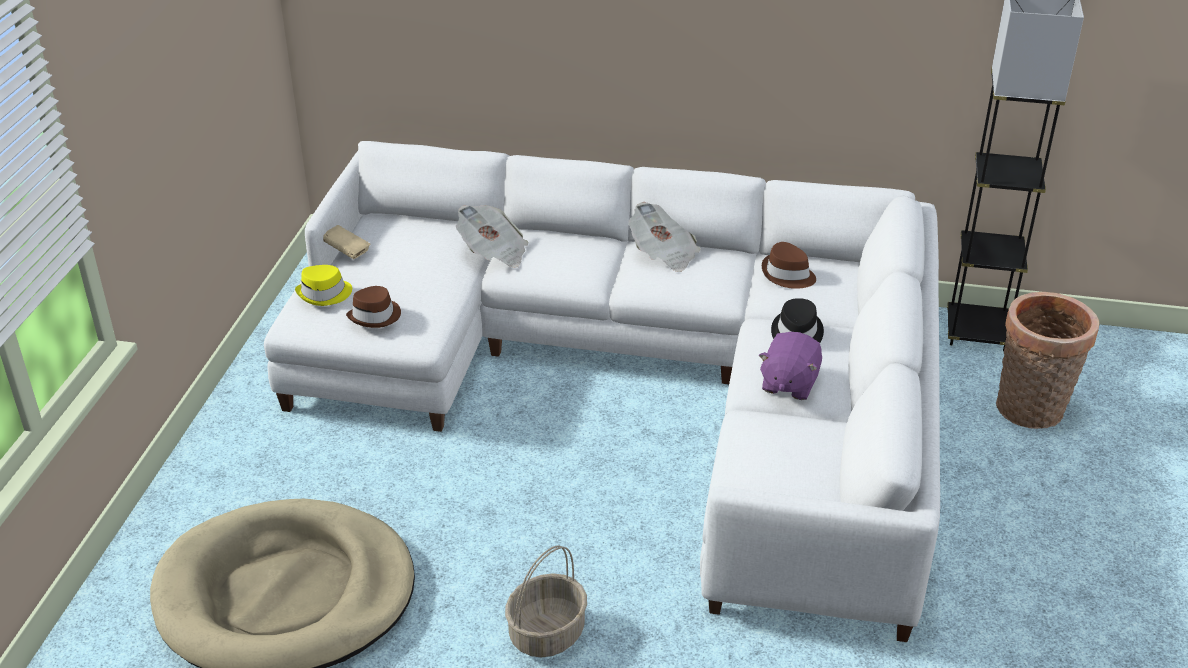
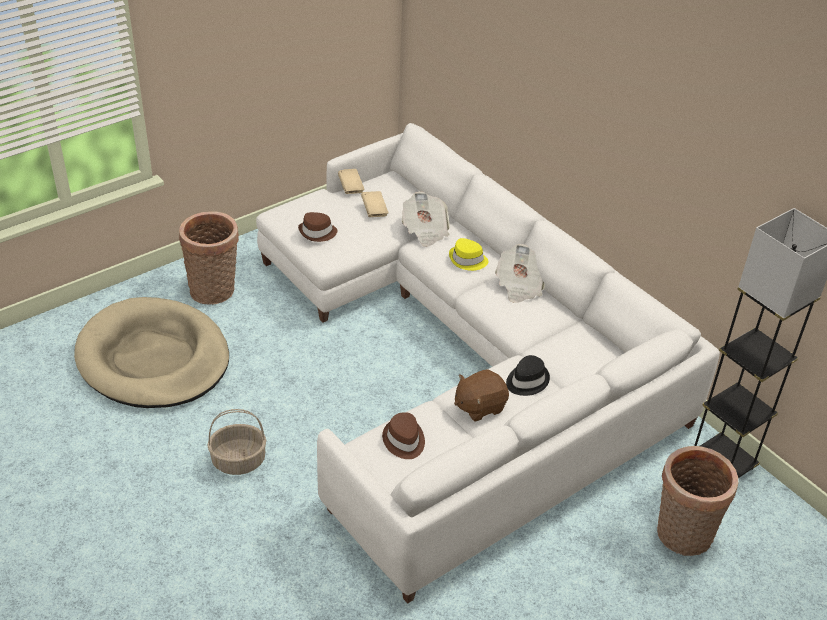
camera: 40 degrees right, 5 degrees up
yellow hat [295,265,352,306] -> yellow hat moved to [449,238,489,271]
purple plush toy [758,332,822,400] -> brown plush toy [454,369,509,422]
brown hat [762,242,816,289] -> brown hat moved to [382,412,425,459]
none -> basket [179,212,239,305]
none -> beige book [361,191,388,217]

